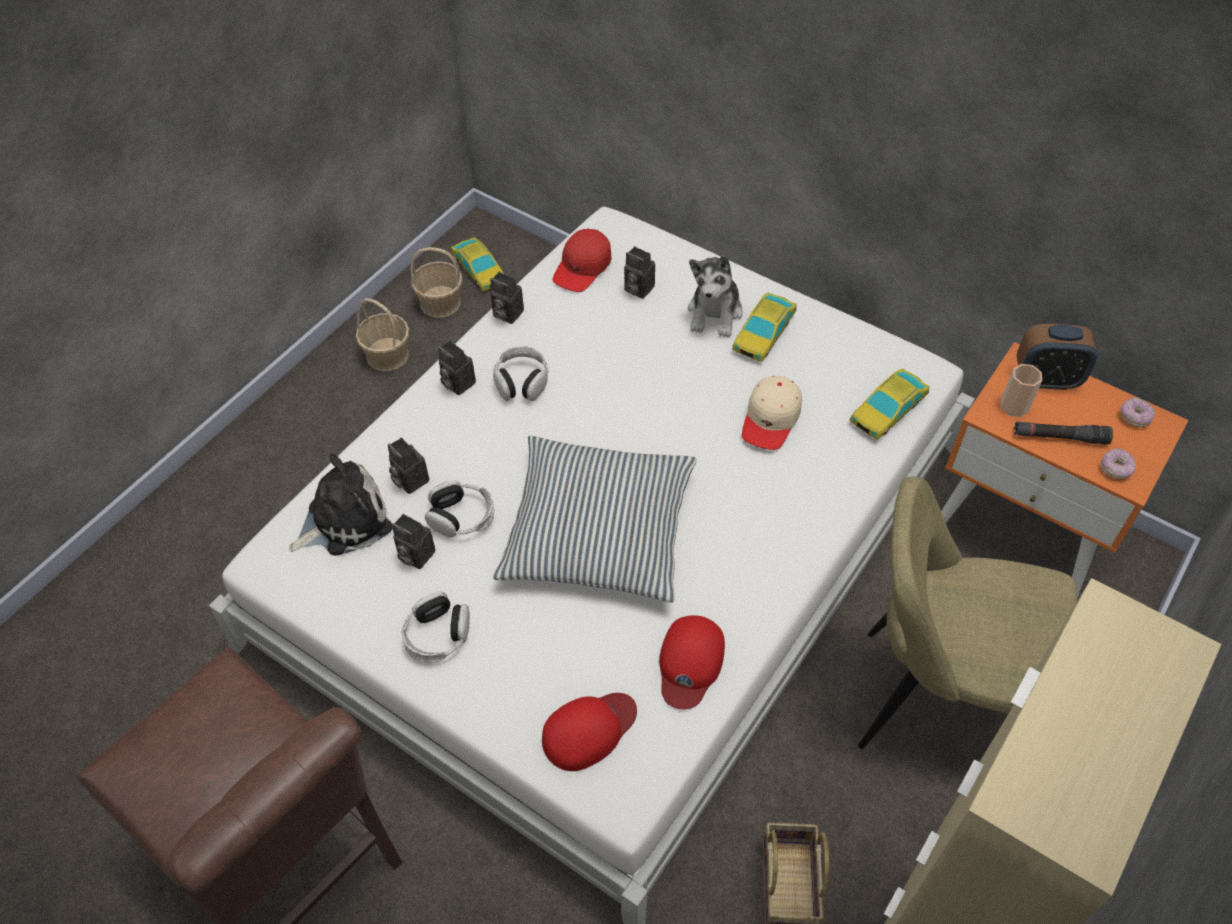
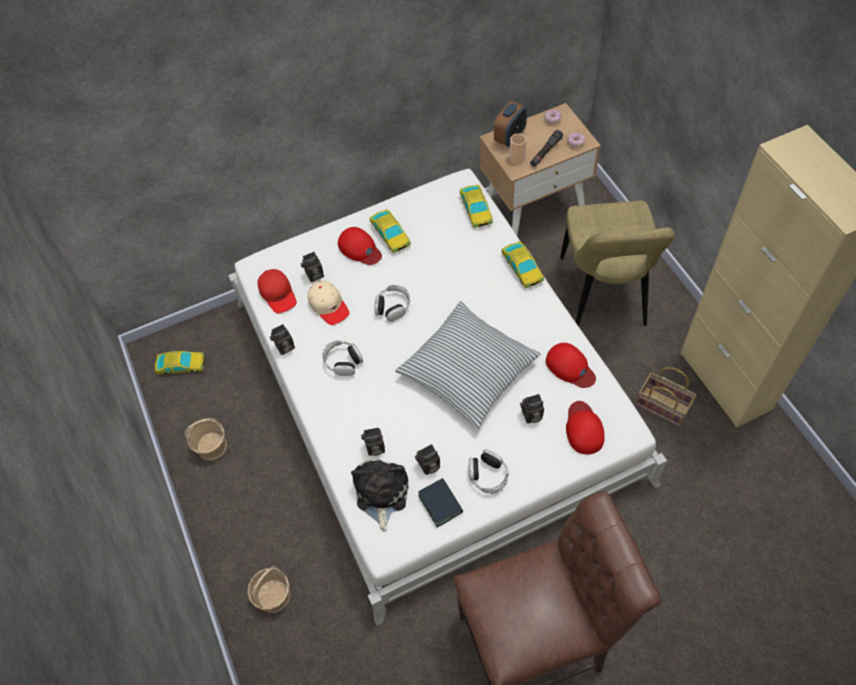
camera: 55 degrees left, 5 degrees up
basket [410,247,462,318] -> basket moved to [248,566,290,613]
headphones [425,480,494,537] -> headphones moved to [375,285,410,322]
camera [438,341,476,395] -> camera moved to [520,394,544,423]
plush toy [688,255,743,337] -> red cap [338,227,382,265]
beige cap [742,376,802,450] -> beige cap moved to [308,281,349,325]
beige chair [858,477,1077,749] -> beige chair turned 45 degrees counterclockwise [560,201,675,326]
orange nightstand [941,342,1189,598] -> beige nightstand [480,103,601,235]
none -> book [418,478,463,527]
none -> toy car [501,241,544,288]

